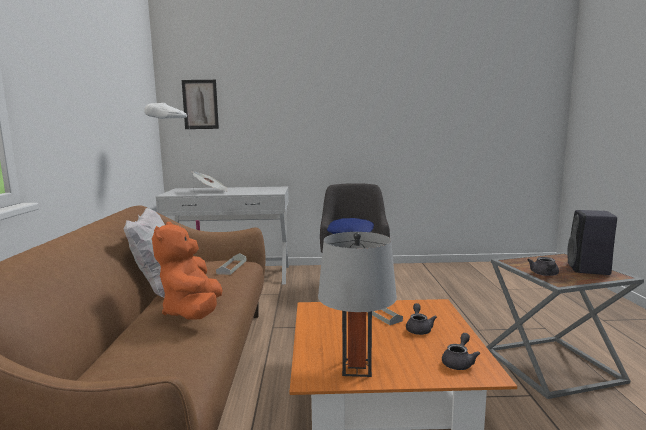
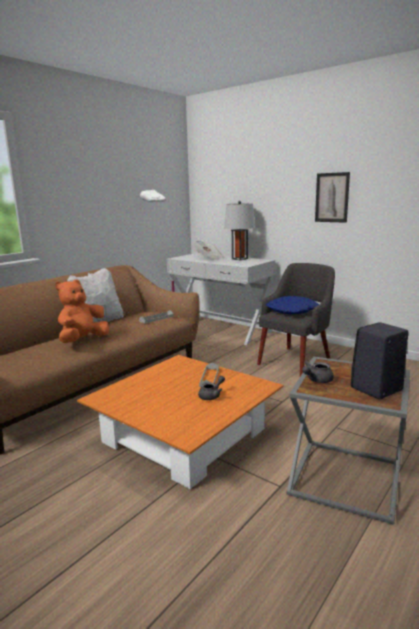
camera: 40 degrees right, 5 degrees up
picture [182,80,219,129] -> picture moved to [315,172,350,223]
grey table lamp [318,232,397,377] -> grey table lamp moved to [224,201,255,260]
grey teapot [442,333,480,370] -> none

